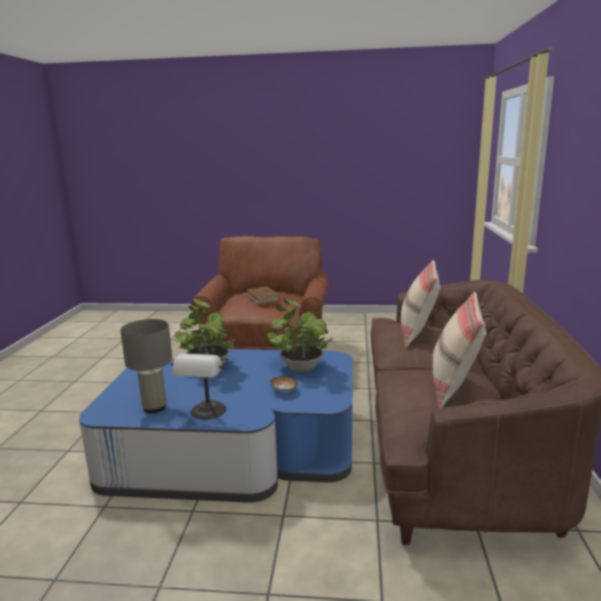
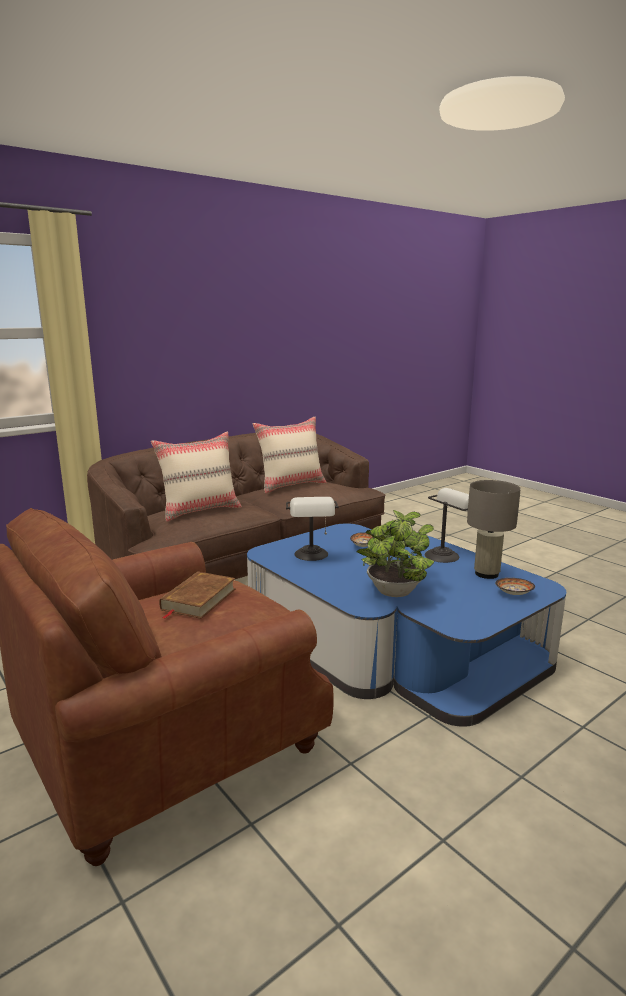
camera: 135 degrees left, 0 degrees up
potted plant [267,298,333,372] -> table lamp [286,497,339,561]
none -> bowl [495,578,535,595]

